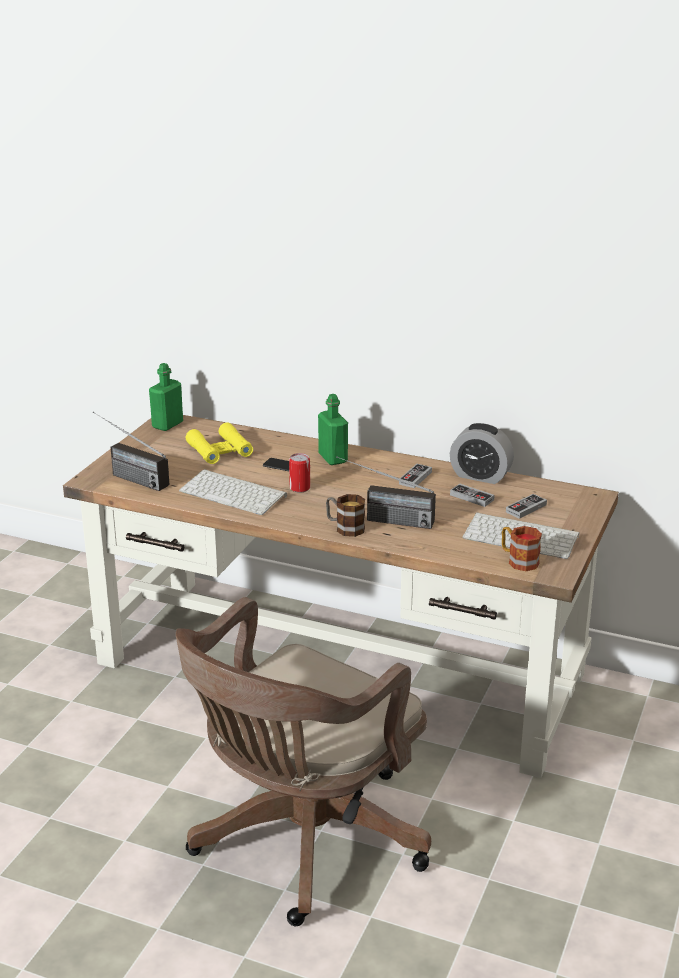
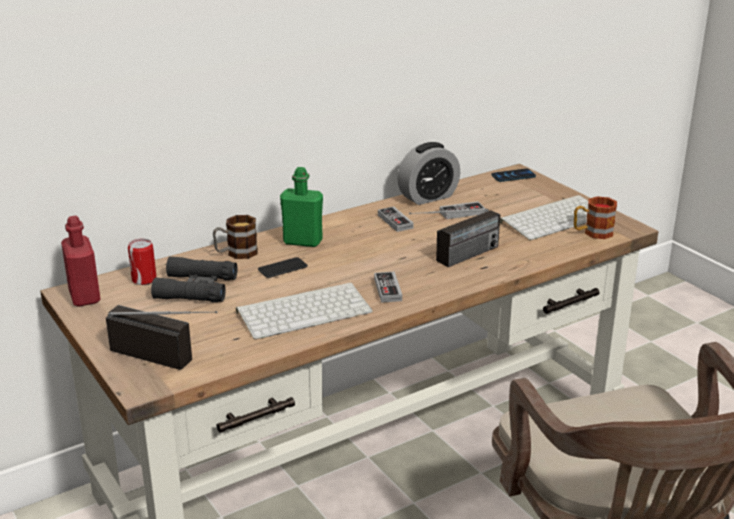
camera: 55 degrees left, 0 degrees up
radio [93,411,169,491] -> radio turned 135 degrees counterclockwise [106,305,217,370]
green bottle [149,363,183,431] -> red bottle [61,216,101,306]
yellow binoculars [186,422,253,464] -> black binoculars [151,256,237,303]
can [289,453,310,493] -> can moved to [128,239,157,285]
mug [326,494,365,537] -> mug moved to [213,215,258,259]
game controller [506,494,547,519] -> game controller moved to [374,272,402,303]
none -> phone [492,168,536,182]

